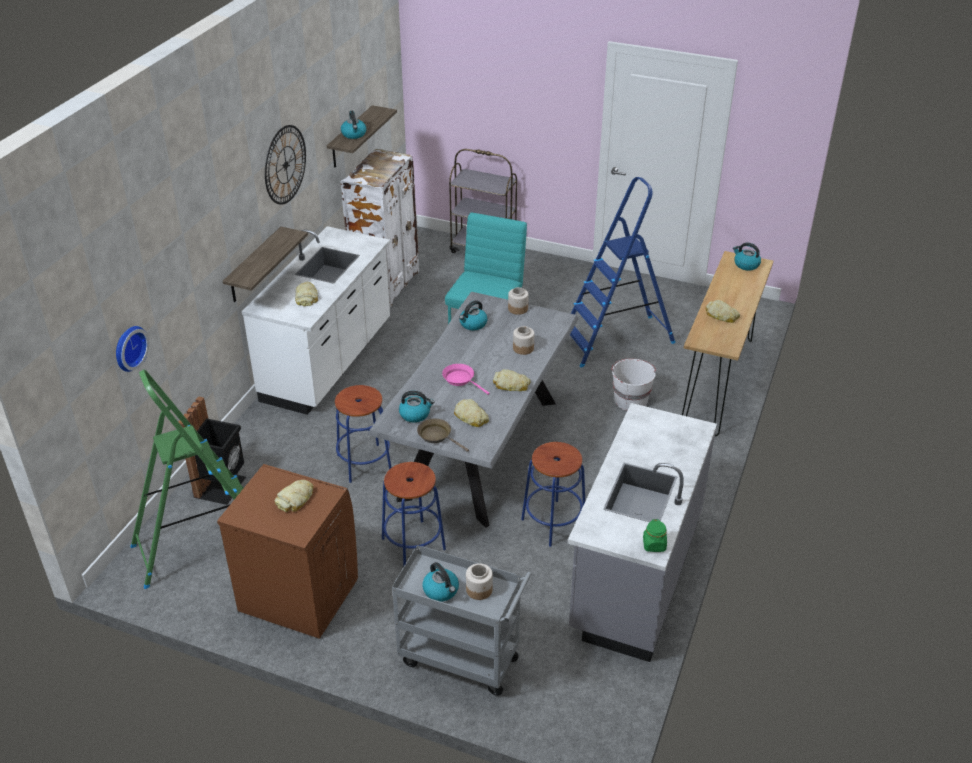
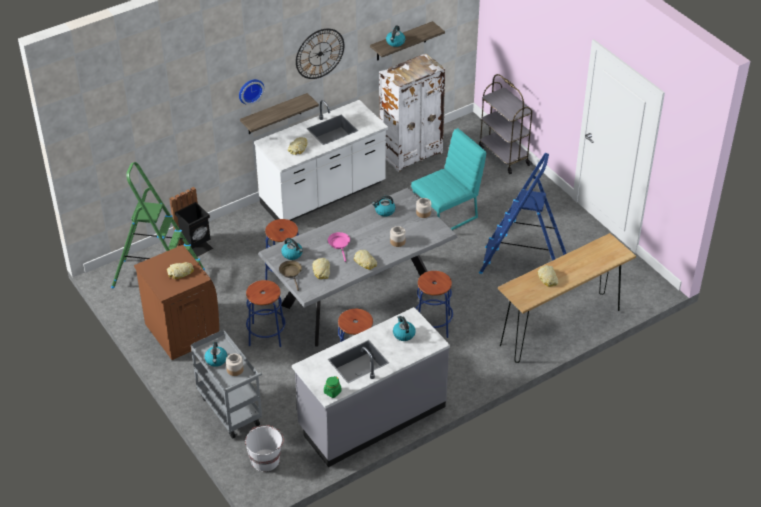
camera: 35 degrees right, 5 degrees up
wall clock [116,326,149,372] -> wall clock moved to [239,79,264,105]
white bucket [612,359,656,410] -> white bucket moved to [245,425,284,472]
kettle [733,243,761,271] -> kettle moved to [393,316,416,341]
none -> blue stool [416,271,453,338]

